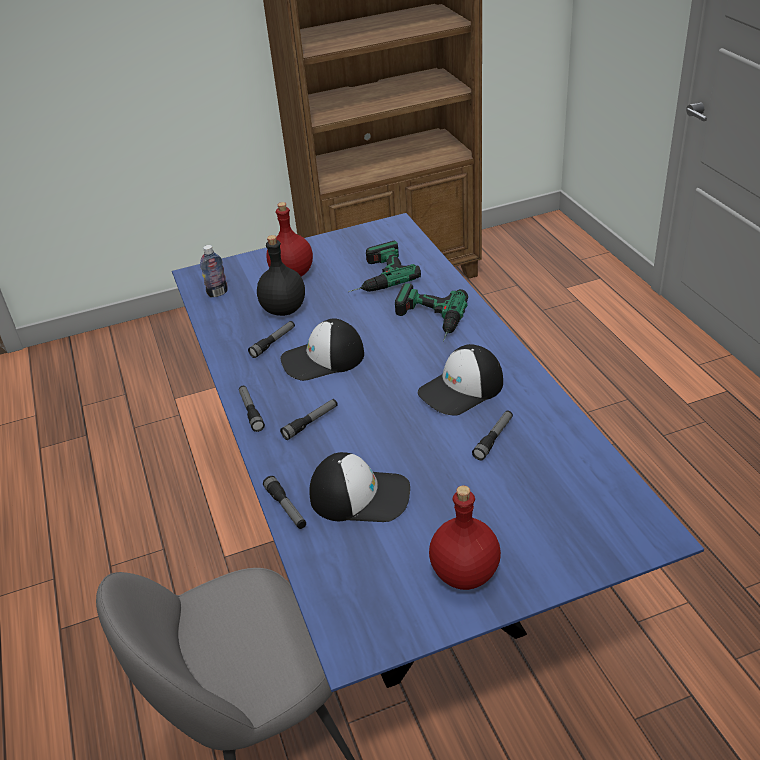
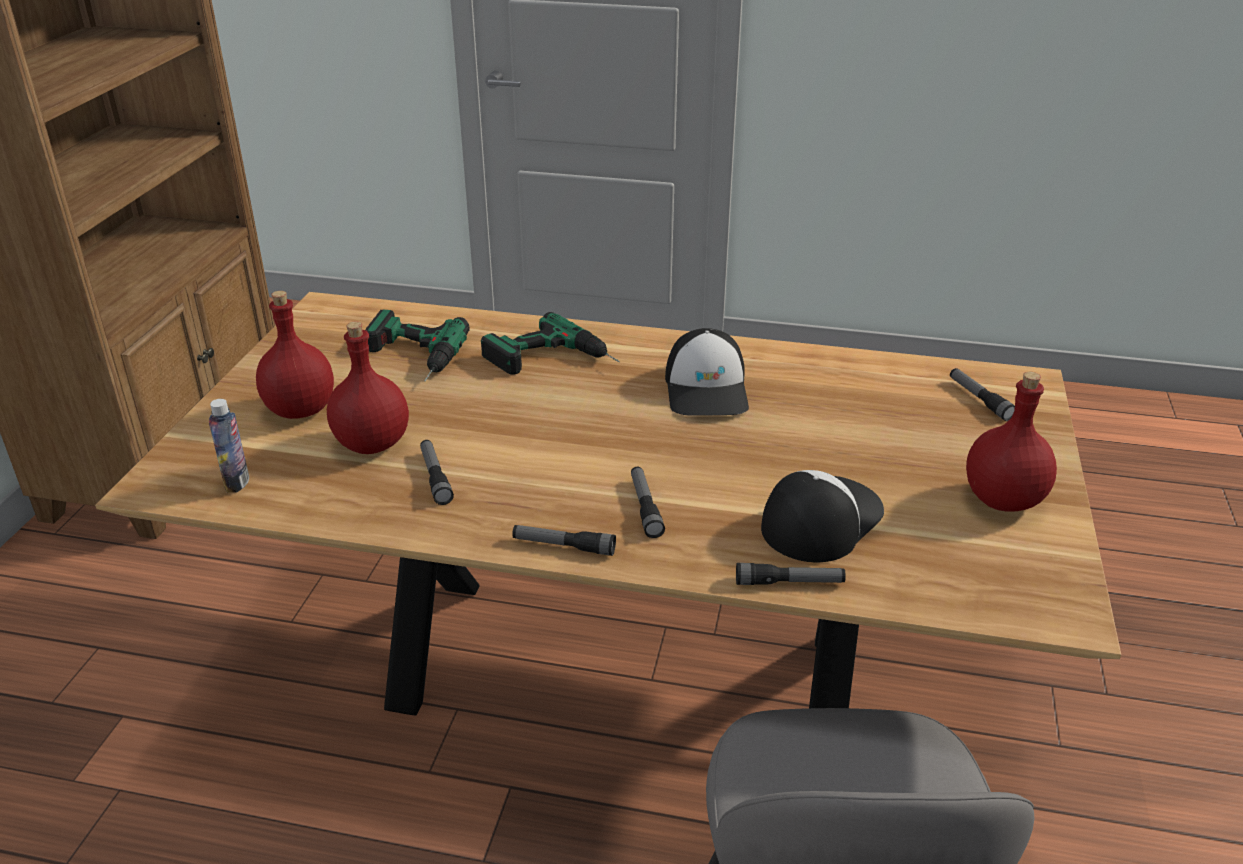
camera: 60 degrees left, 5 degrees down
blue dining table [172,213,704,692] -> brown dining table [95,292,1121,715]
black bottle [257,235,305,316] -> red bottle [327,321,409,454]
cap [281,318,364,381] -> none
flashlight [472,411,513,460] -> flashlight moved to [950,368,1015,421]

